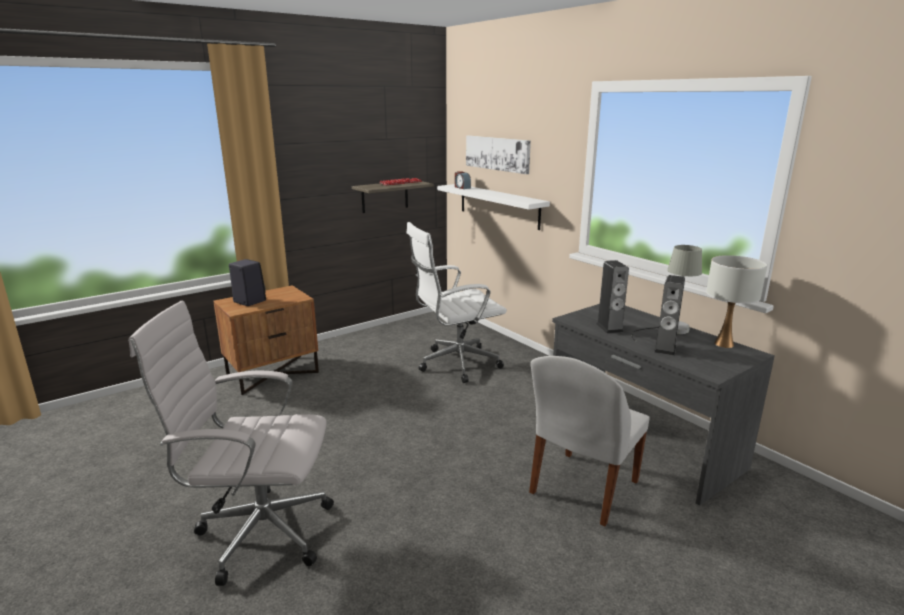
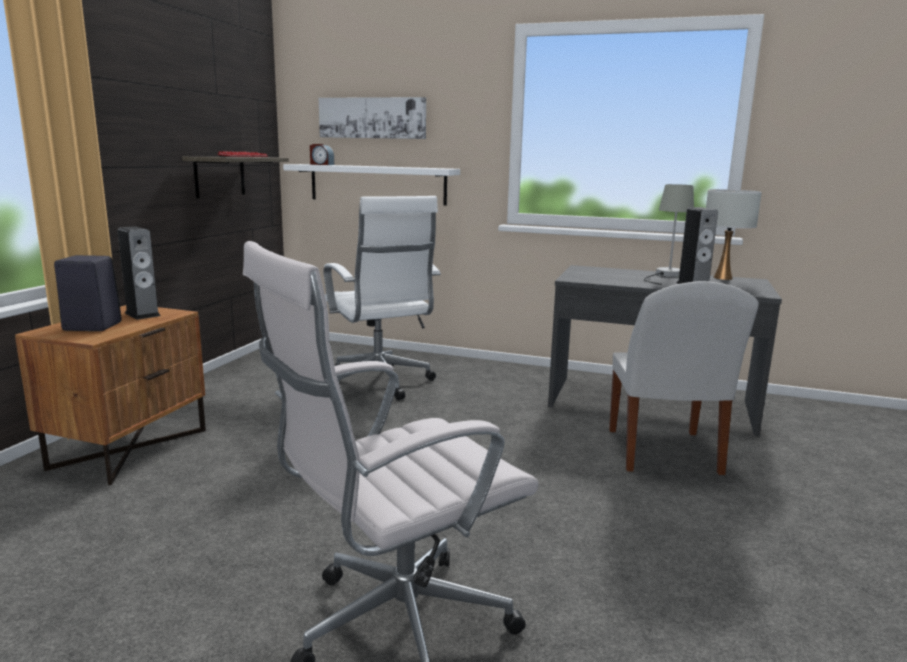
camera: 35 degrees left, 5 degrees down
white office chair [406,222,507,383] -> white office chair turned 60 degrees counterclockwise [323,196,441,400]
speaker [596,260,629,334] -> speaker moved to [118,227,161,320]

